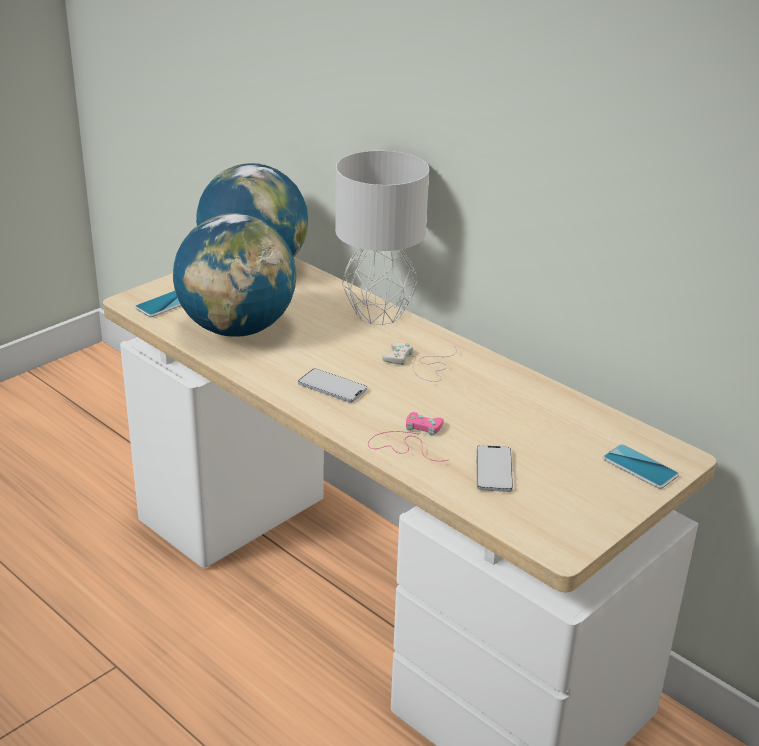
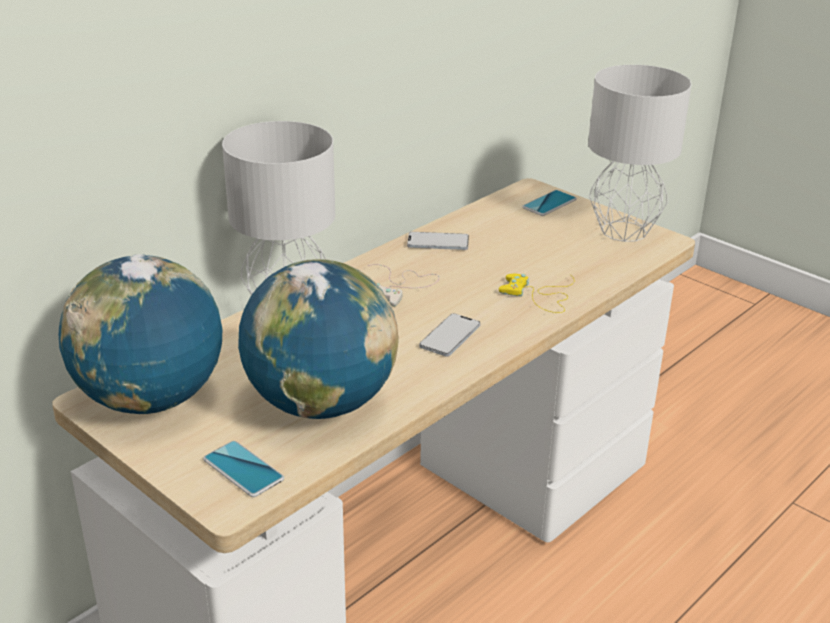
camera: 90 degrees left, 0 degrees up
pink game controller [368,412,448,461] -> yellow game controller [499,274,575,313]
phone [477,445,513,492] -> phone moved to [407,232,469,250]
none -> grey table lamp [588,65,692,242]

